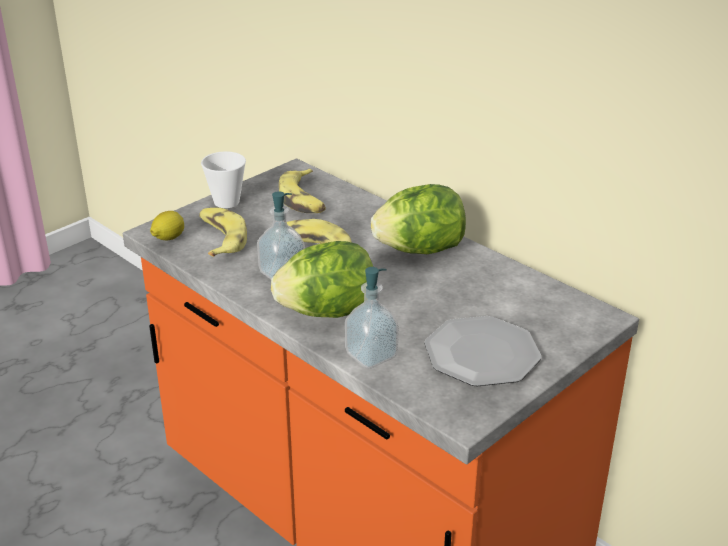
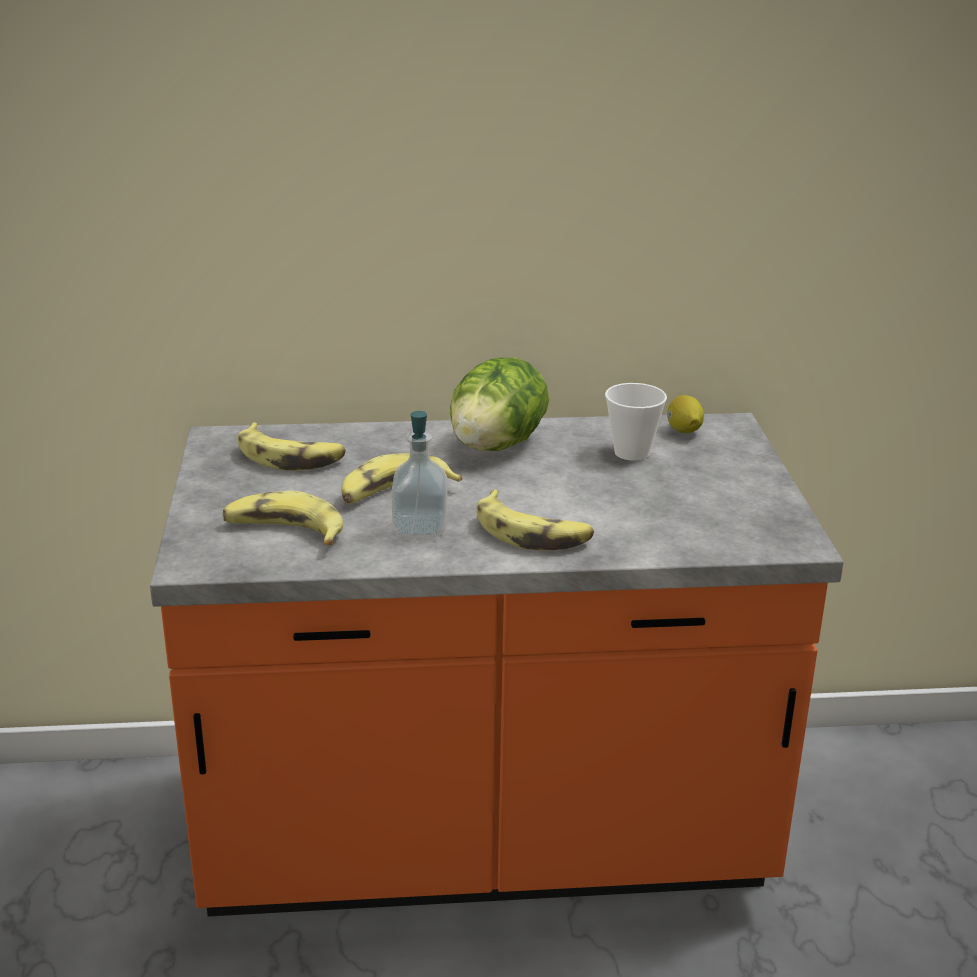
camera: 50 degrees left, 5 degrees down
lemon [150,211,184,240] -> lemon moved to [667,395,704,433]
cup [201,151,246,208] -> cup moved to [605,383,667,461]
lettuce [271,241,373,318] -> banana [477,489,594,550]
soap dispenser [345,267,399,369] -> none
plate [424,316,541,386] -> none

